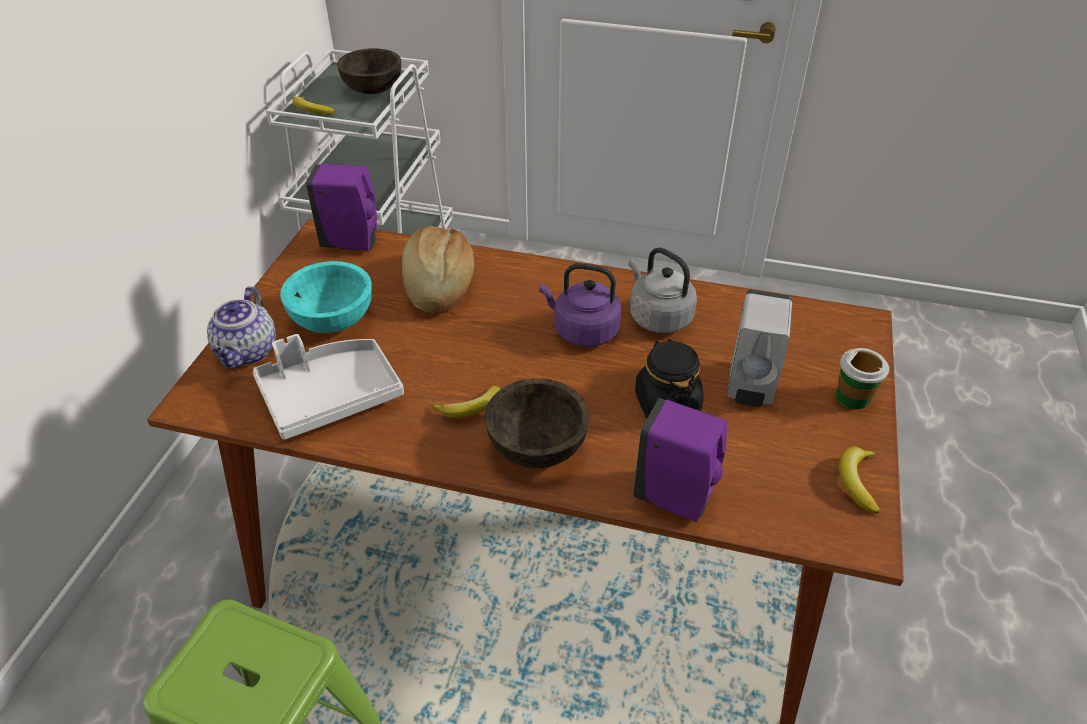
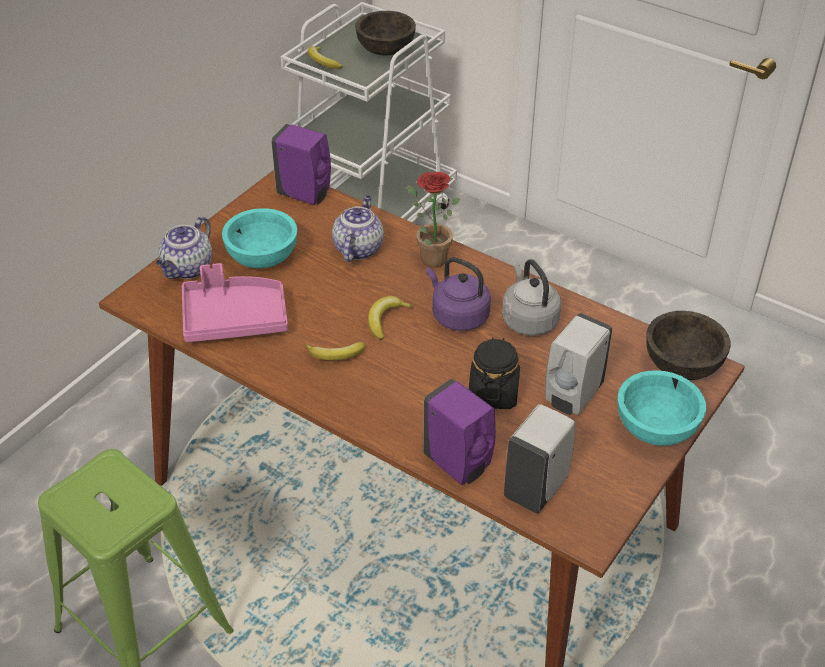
camera: 20 degrees right, 0 degrees up
white tray [253,334,404,440] -> pink tray [182,263,288,342]
bread [402,226,474,314] -> teapot [332,195,384,262]
brown bowl [485,378,590,468] -> brown bowl moved to [646,311,731,380]
cup [836,348,889,409] -> turquoise bowl [618,370,706,446]
banana [839,446,880,514] -> banana moved to [368,296,413,340]
none -> potted plant [407,172,460,268]
none -> white soap dispenser [504,404,576,514]

